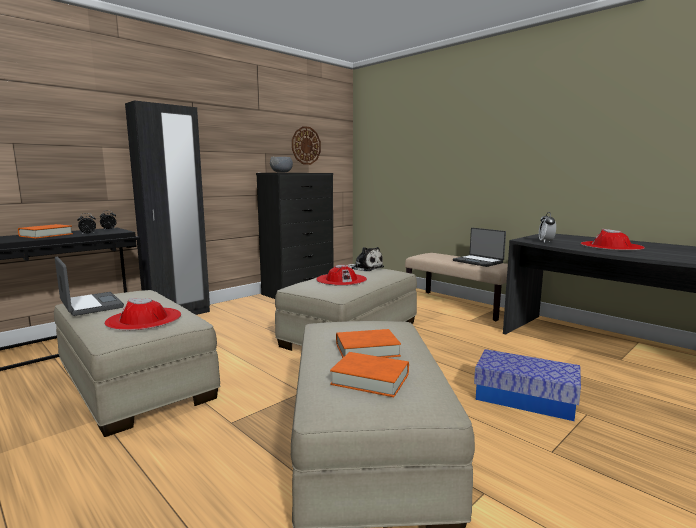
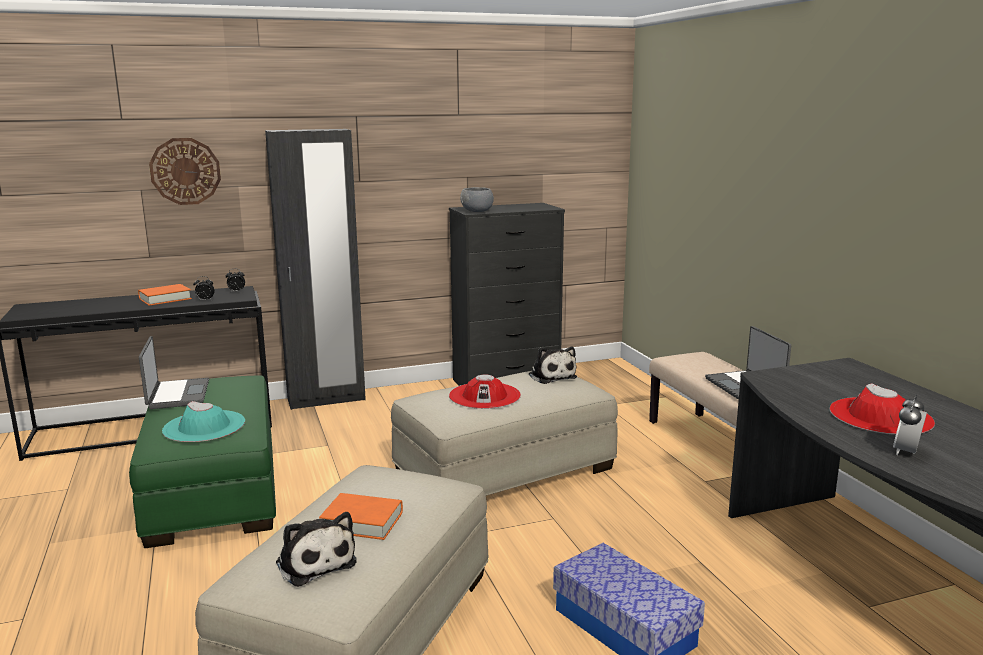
camera: 25 degrees right, 5 degrees up
beige ottoman [54,290,221,437] -> green ottoman [129,375,276,548]
red hat [104,298,181,330] -> turquoise hat [162,401,245,442]
wall clock [292,126,321,165] -> wall clock moved to [149,138,221,205]
orange book [330,352,409,397] -> plush toy [276,512,356,587]
alarm clock [539,212,556,243] -> alarm clock moved to [893,394,927,455]

